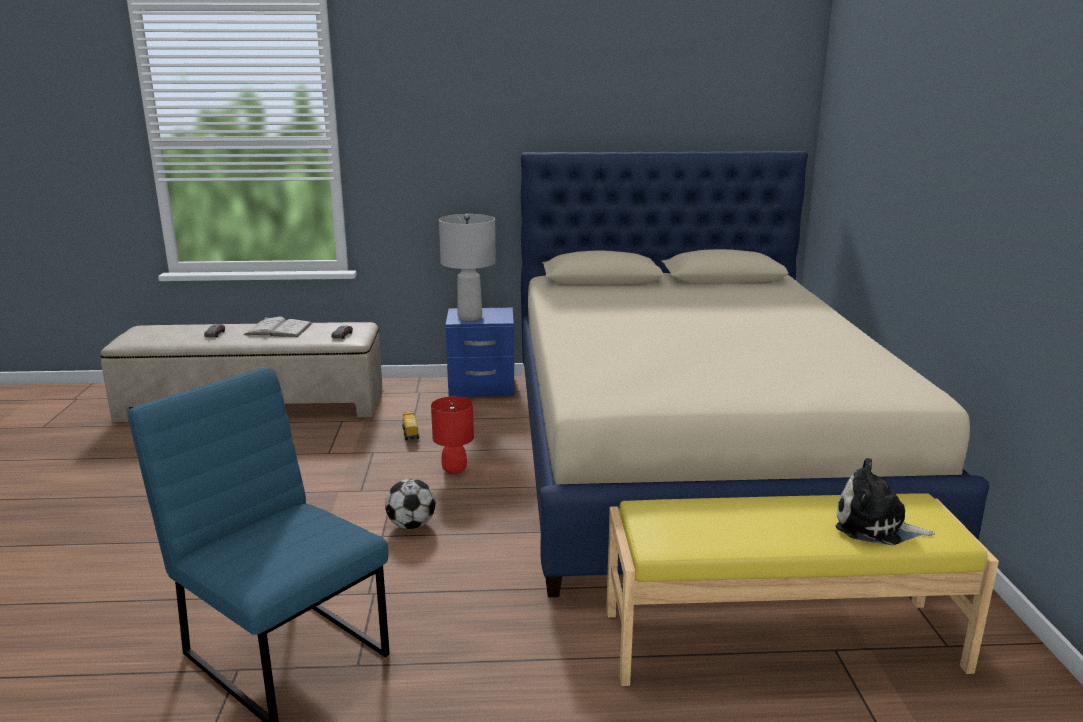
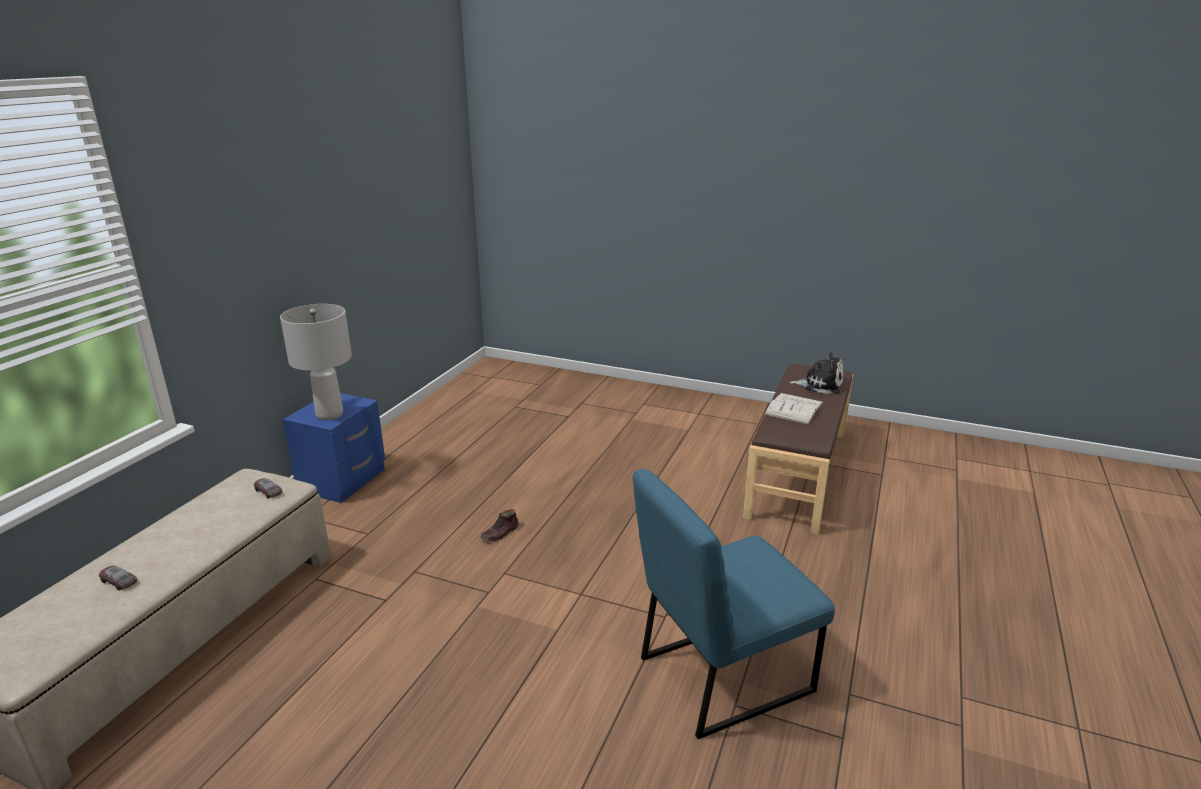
camera: 65 degrees left, 5 degrees up
white book [244,317,312,337] -> white book moved to [764,393,824,425]
football [385,479,436,529] -> none
toy truck [402,411,419,440] -> none
red table lamp [431,396,474,474] -> brown shoe [480,509,519,541]
beige bed [521,151,989,597] -> none
yellow bench [606,493,999,686] -> brown bench [743,363,853,535]
plush toy [835,458,935,545] -> plush toy turned 120 degrees counterclockwise [789,353,844,394]

